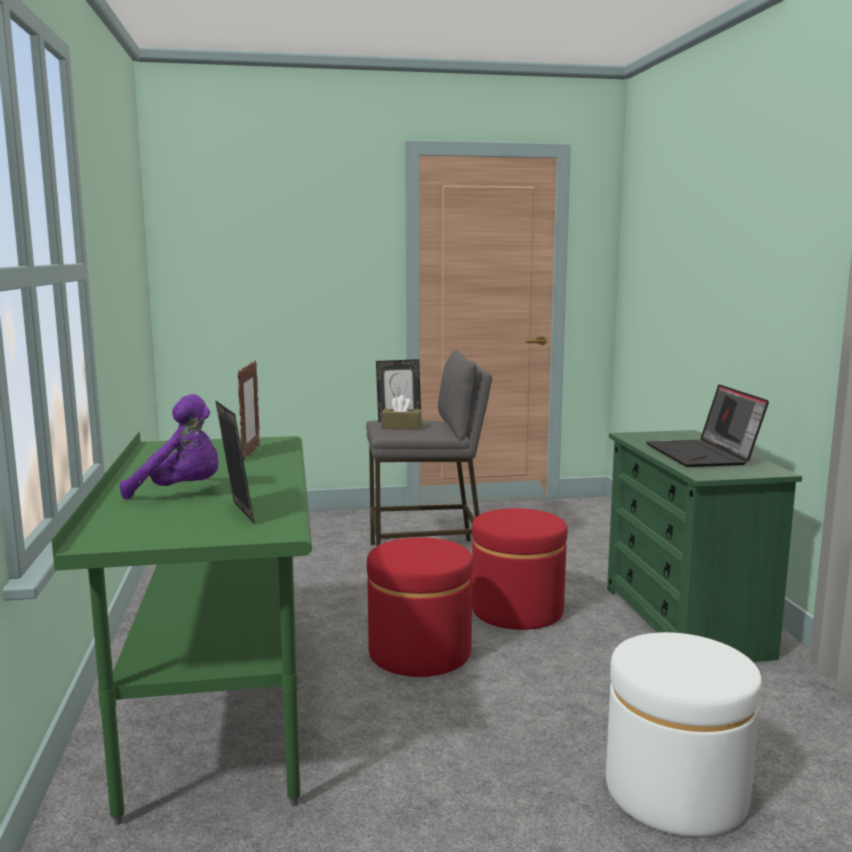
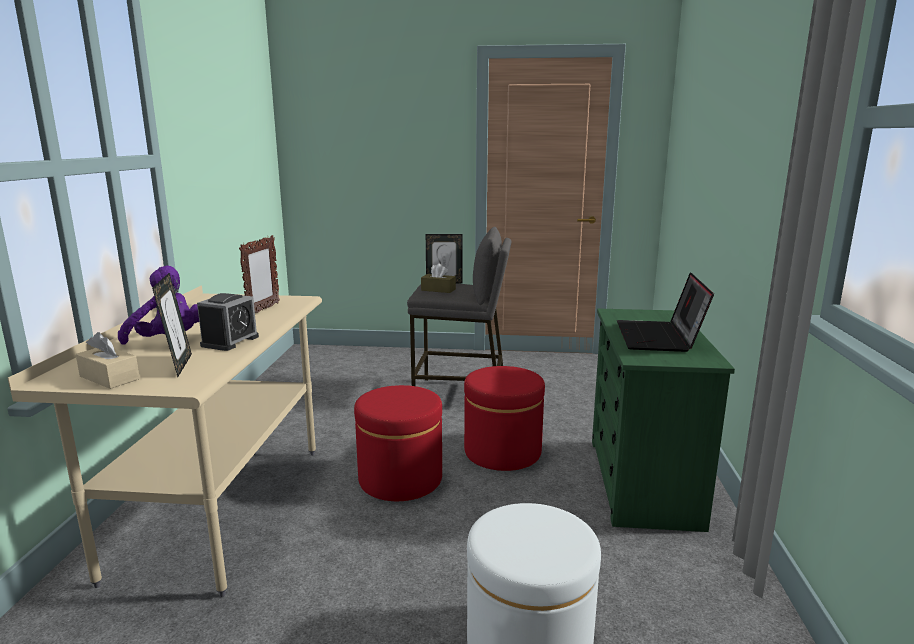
camera: 15 degrees right, 5 degrees up
green desk [51,431,312,825] -> beige desk [8,285,322,597]
none -> beige tissue box [76,332,140,389]
none -> alarm clock [197,293,259,351]

